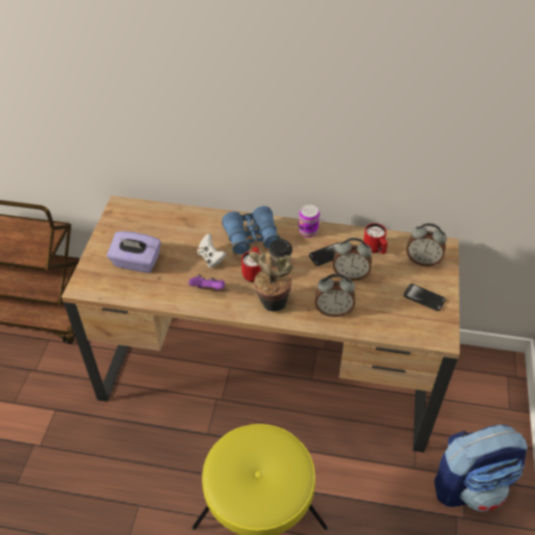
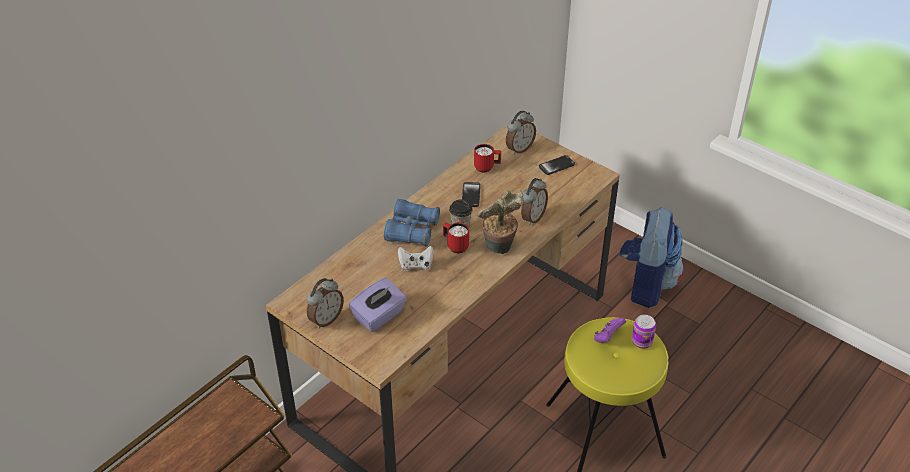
camera: 60 degrees left, 5 degrees down
purple game controller [189,274,225,290] -> purple game controller moved to [594,318,626,343]
can [299,205,320,238] -> can moved to [632,315,656,349]
alarm clock [333,238,372,281] -> alarm clock moved to [307,278,344,329]

